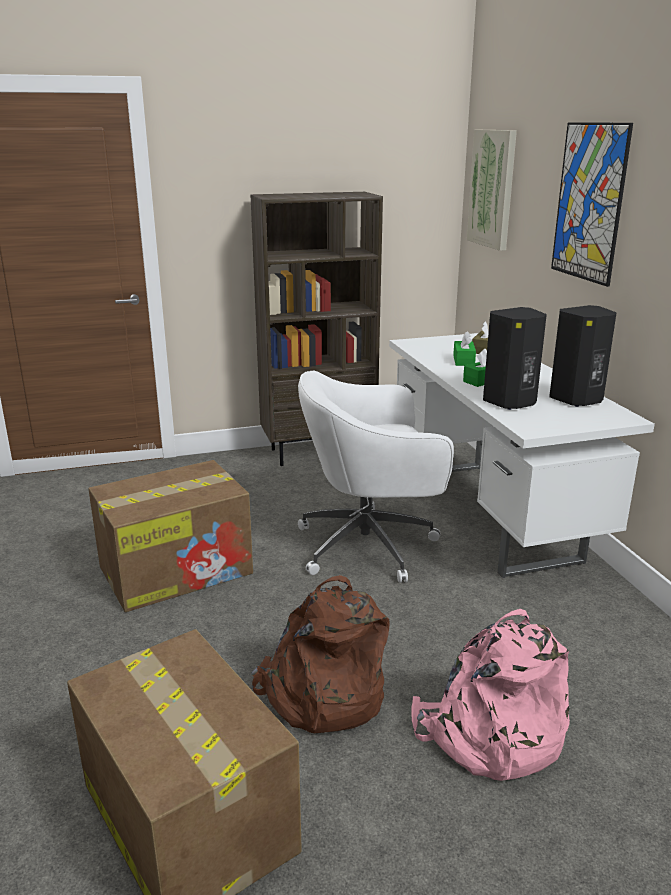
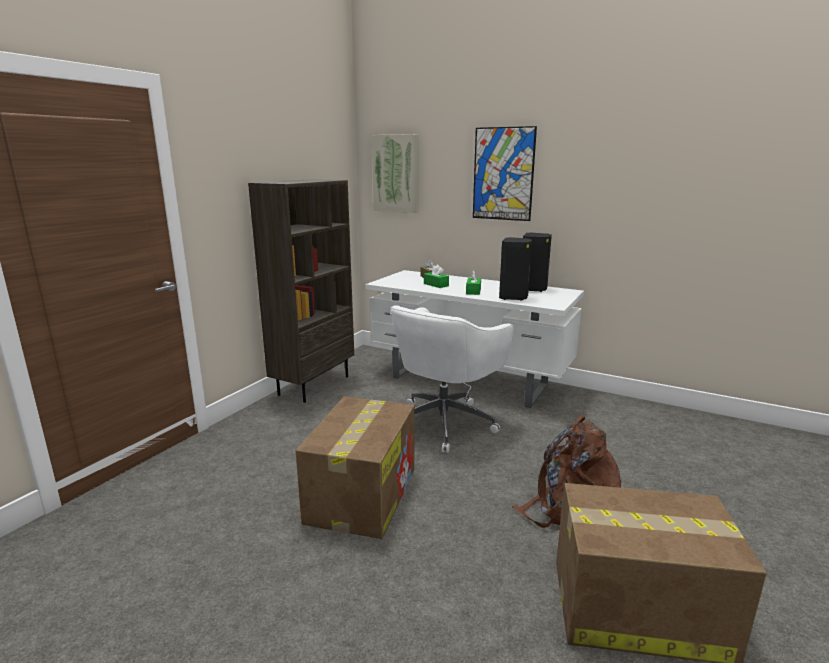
camera: 45 degrees left, 5 degrees down
pink backpack [411,609,570,781] -> none

